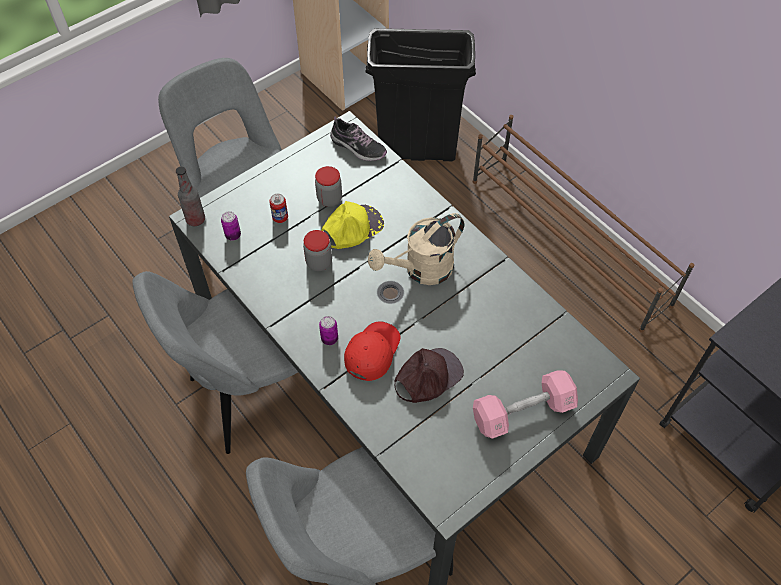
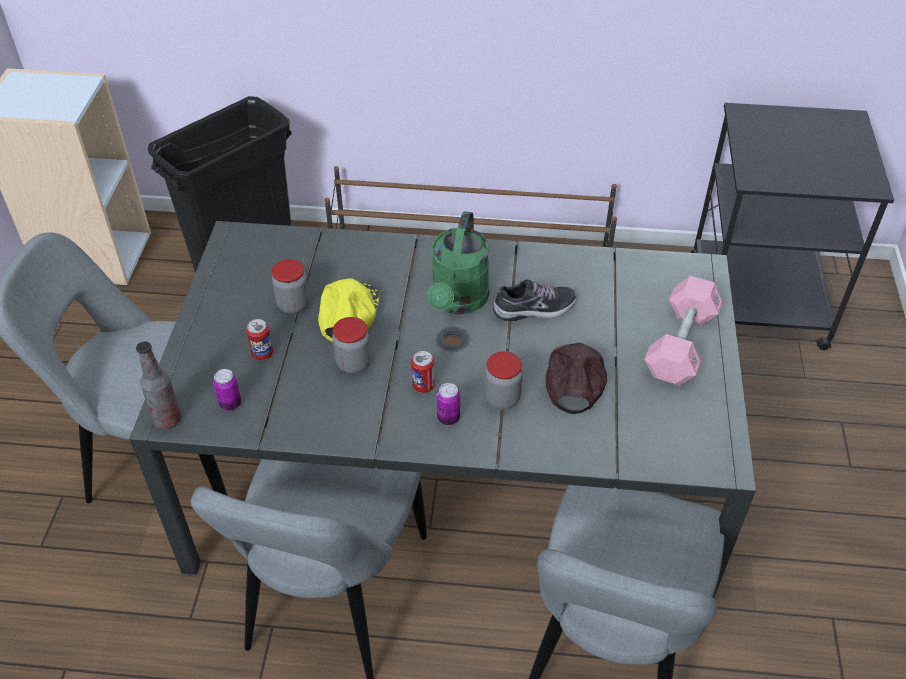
camera: 45 degrees left, 10 degrees down
shoe [330,116,387,161] -> shoe moved to [493,279,577,321]
red cap [344,321,400,381] -> jar [484,351,523,409]
beige watering can [368,213,465,285] -> green watering can [427,211,489,314]
none -> can [411,351,435,393]

